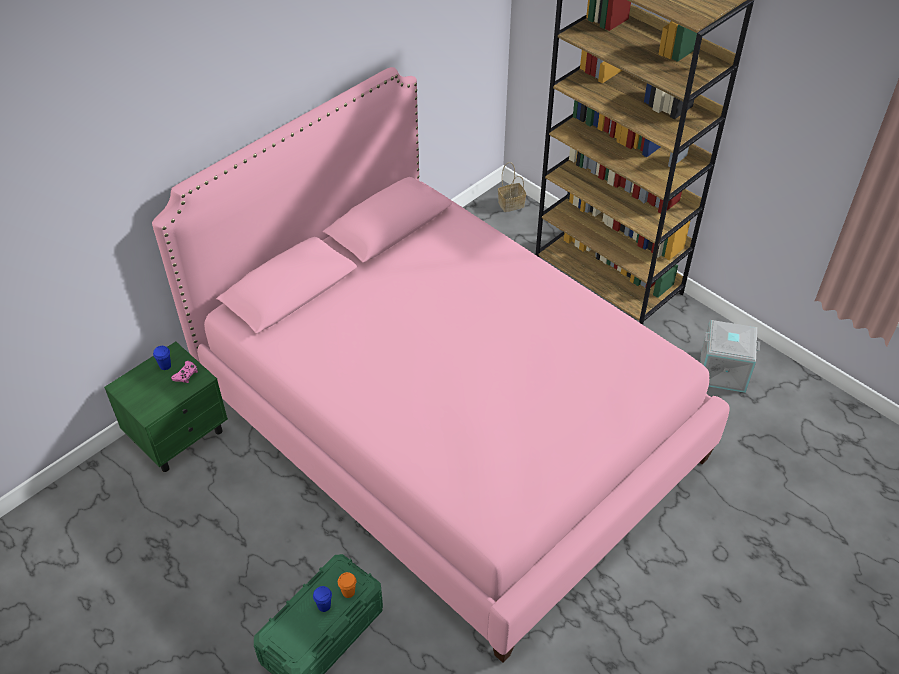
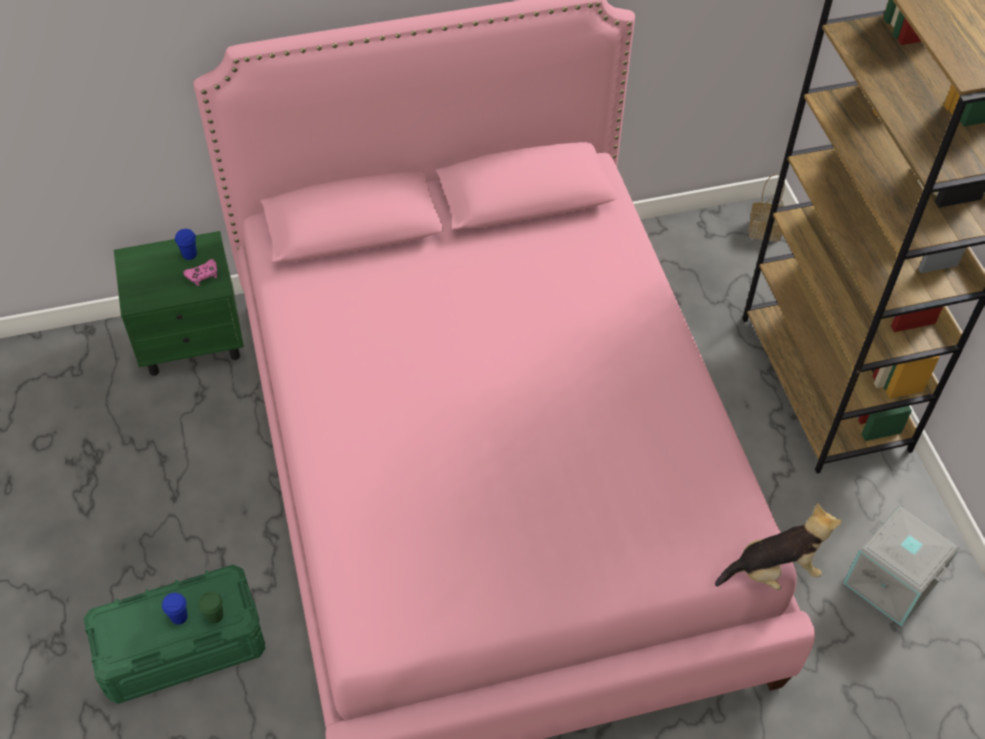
camera: 30 degrees right, 5 degrees up
orange cup [338,572,356,598] -> green cup [198,591,223,623]
none -> plush toy [715,503,842,590]

